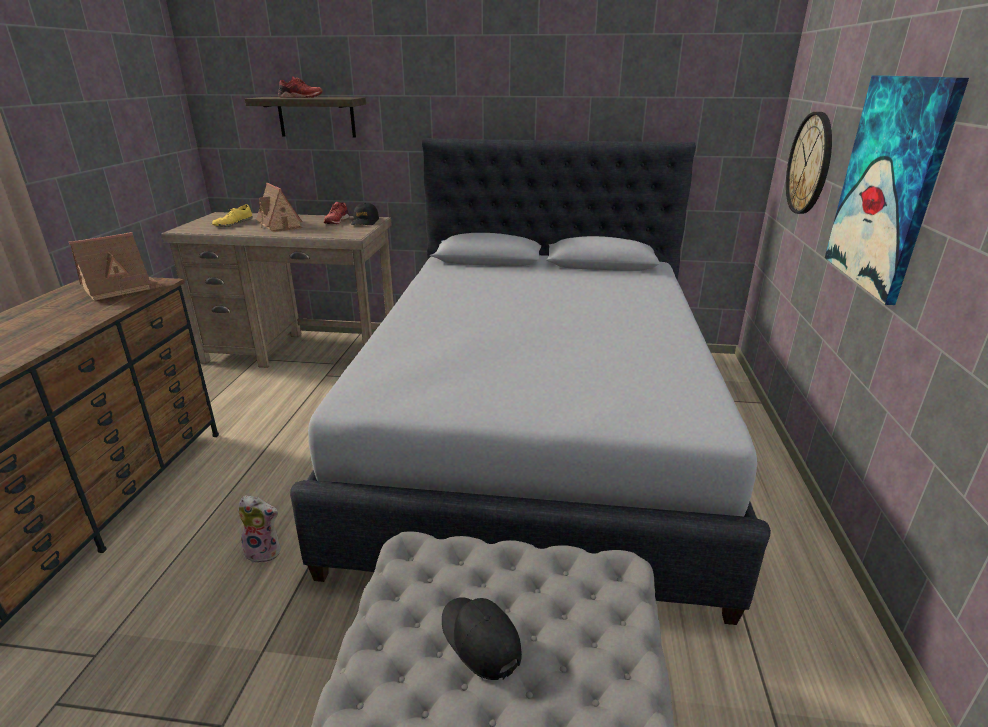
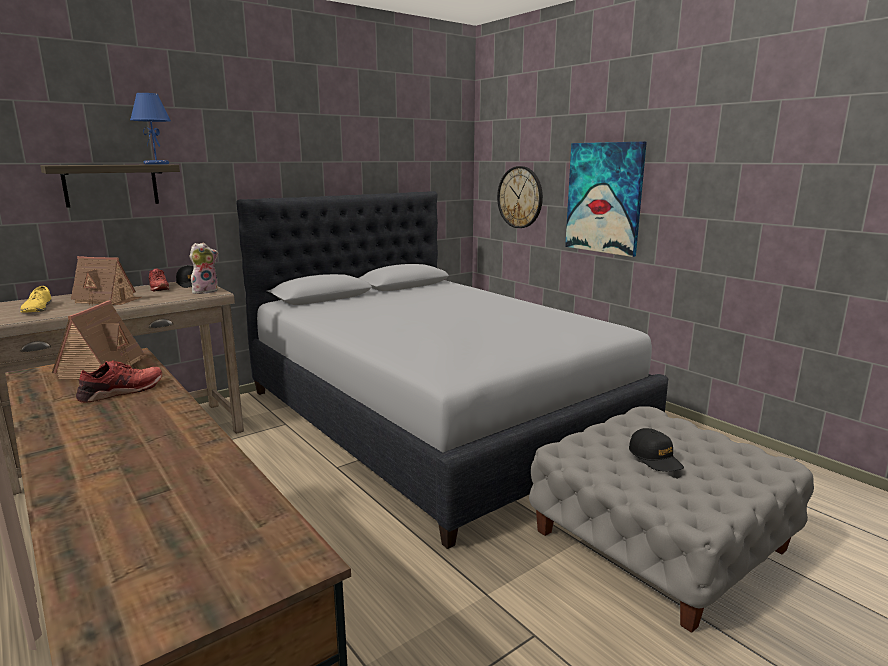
camera: 45 degrees left, 10 degrees down
plush toy [238,495,280,563] -> plush toy moved to [189,243,218,294]
red shoe [278,76,323,98] -> red shoe moved to [76,360,162,403]
black cap [442,597,522,680] -> black cap turned 120 degrees counterclockwise [629,428,684,472]
none -> blue table lamp [130,93,171,165]

